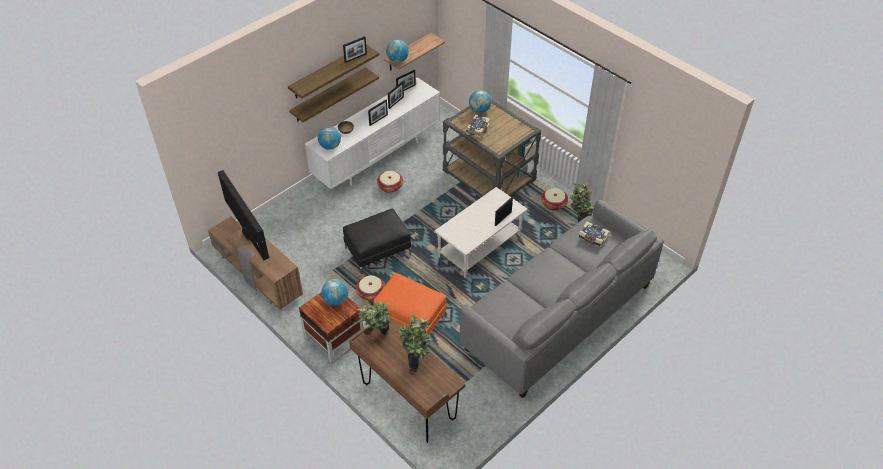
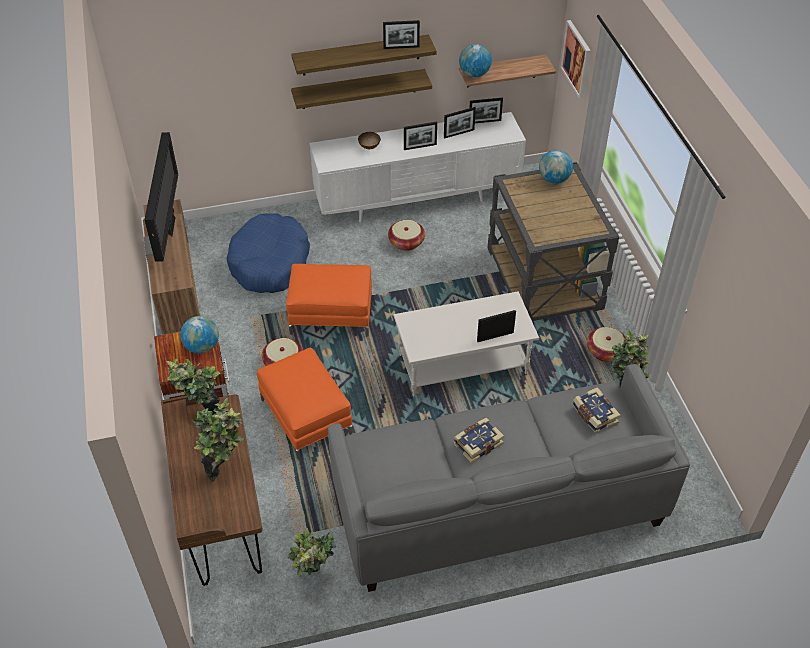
camera: 30 degrees right, 0 degrees up
globe [318,126,341,150] -> none
black ottoman [343,209,411,274] -> orange ottoman [286,264,372,337]
book [466,115,490,139] -> book moved to [453,418,504,464]
none -> blue dog bed [227,214,310,293]
none -> potted plant [287,528,336,578]
none -> picture [561,20,591,99]

